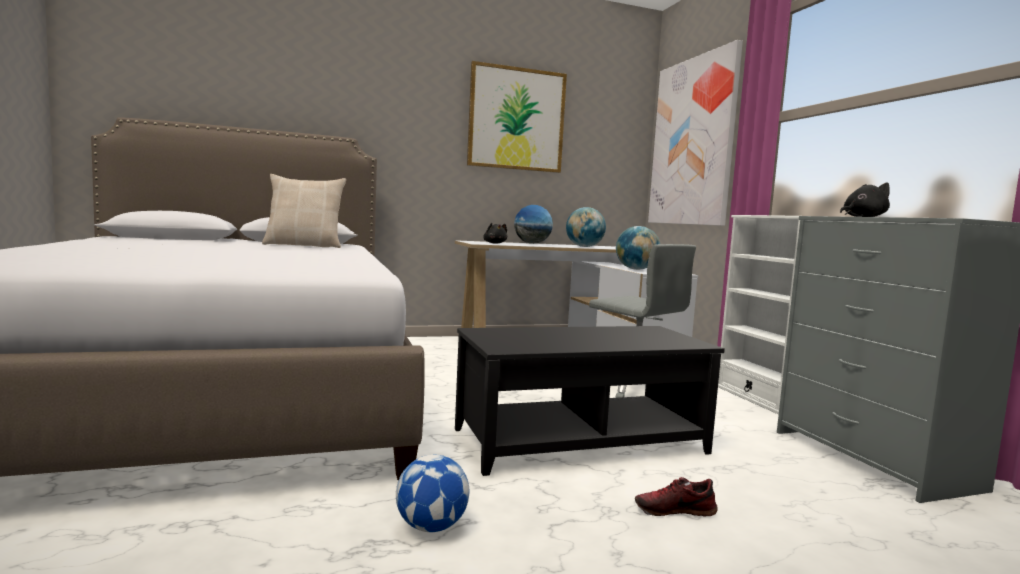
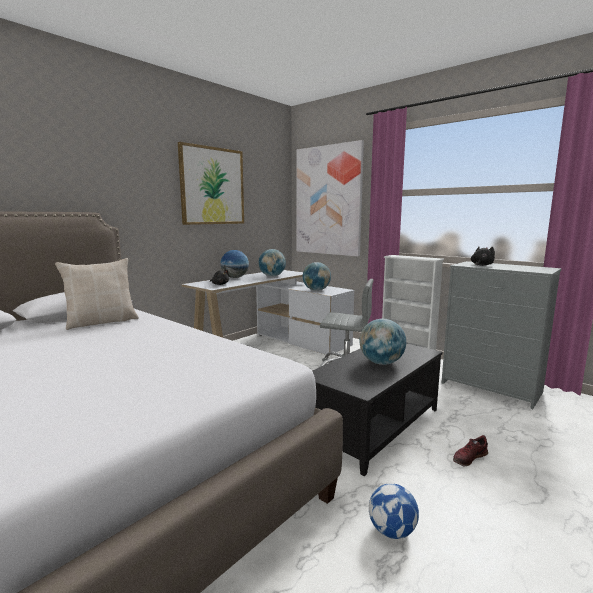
camera: 30 degrees left, 5 degrees up
none -> globe [359,319,406,365]

